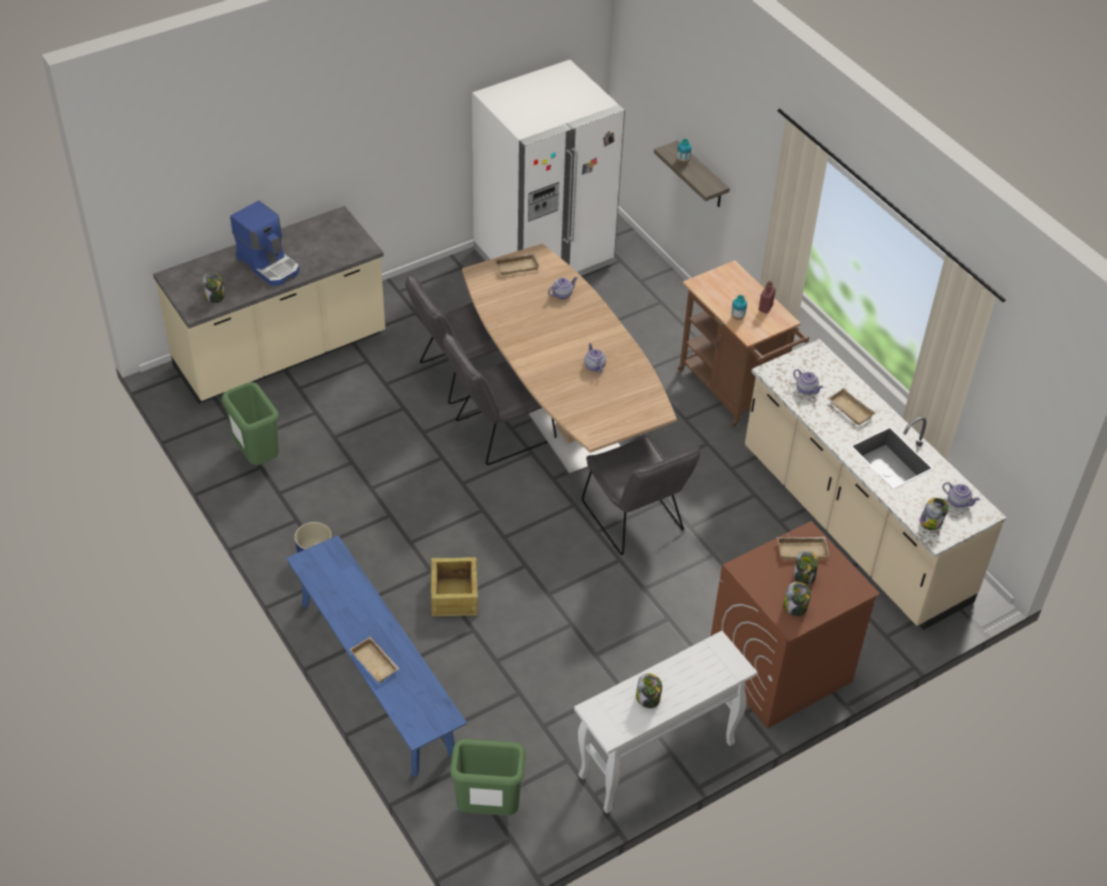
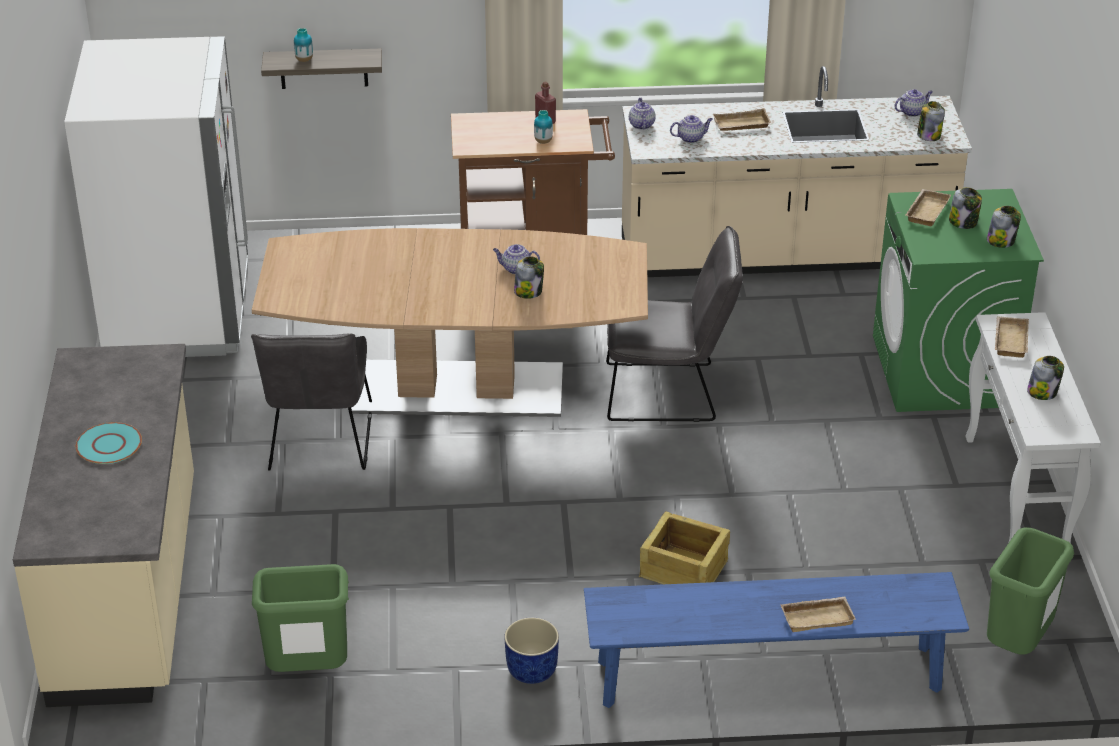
camera: 60 degrees left, 10 degrees down
jar [202,273,225,303] -> jar moved to [514,256,544,299]
coffee machine [230,201,300,286] -> turquoise plate [76,422,142,464]
grey chair [443,333,557,465] -> none
beige tray [494,253,539,275] -> beige tray moved to [995,316,1029,358]
teapot [548,277,577,299] -> teapot moved to [629,98,656,130]
brown washing machine [711,521,880,728] -> green washing machine [873,189,1044,412]

